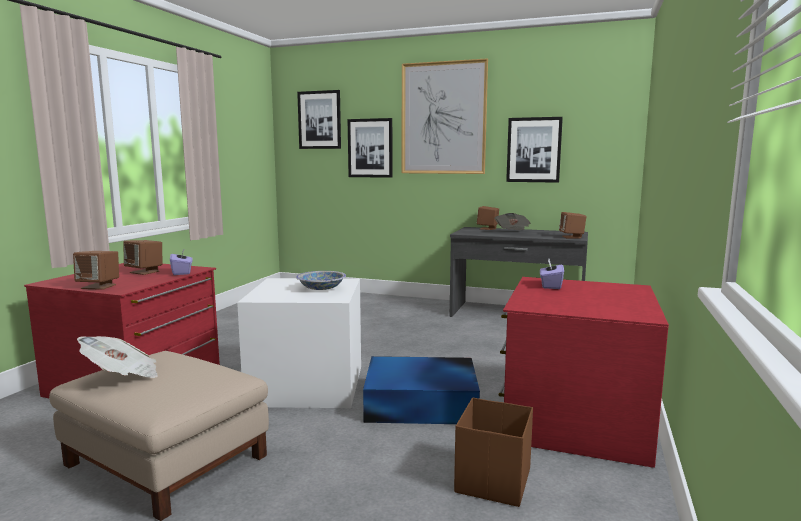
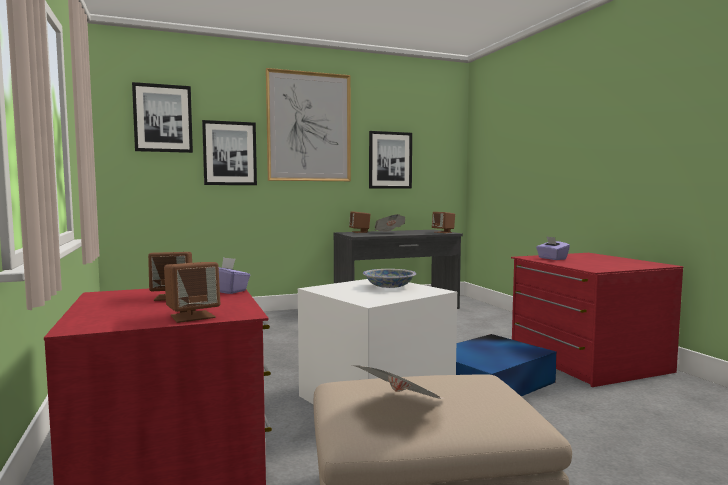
camera: 40 degrees left, 5 degrees down
brown storage box [454,398,533,507] -> none

